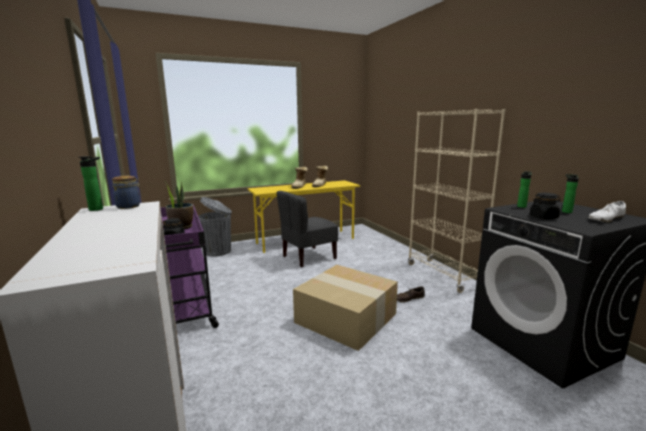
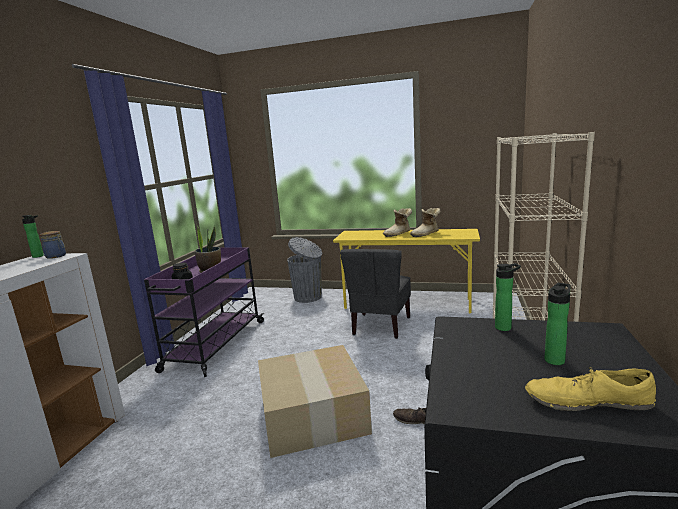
camera: 40 degrees right, 0 degrees up
grey chair [276,191,338,268] -> grey chair turned 75 degrees counterclockwise [340,249,411,339]
black jar [530,193,560,219] -> none
white shoe [588,201,626,222] -> yellow shoe [525,367,656,411]

